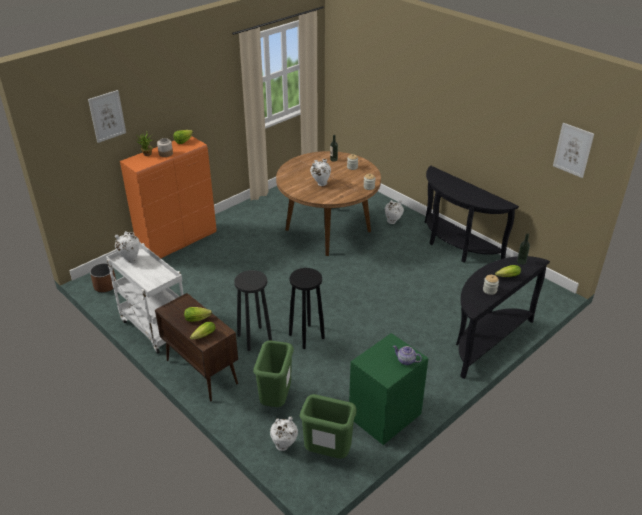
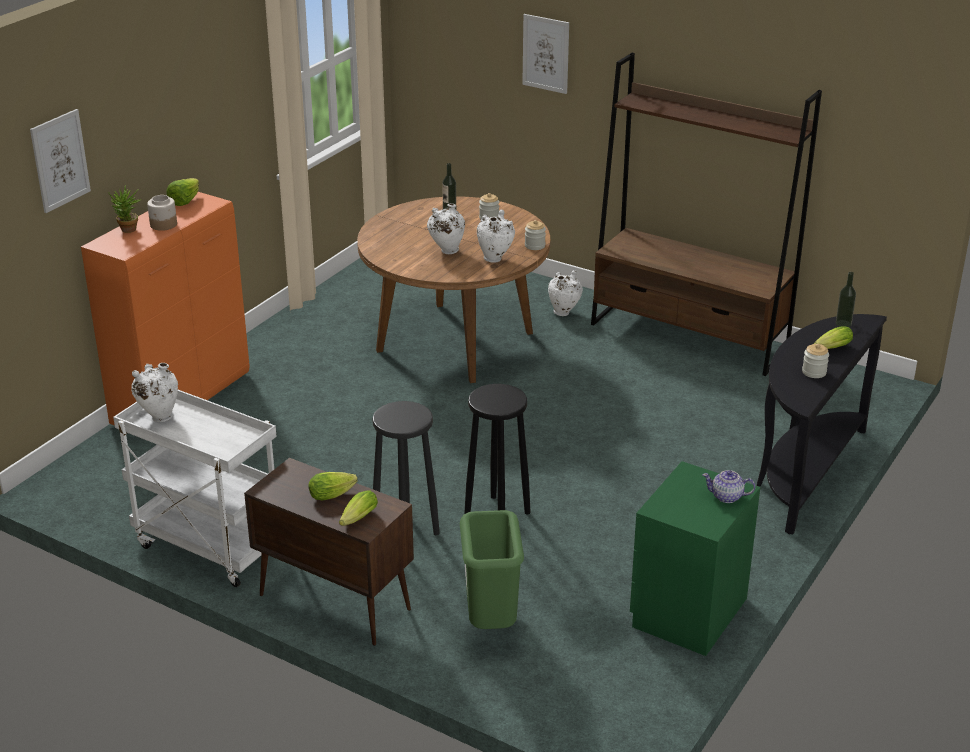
camera: 15 degrees left, 5 degrees down
brown planter [90,263,116,293] -> none
white vase [270,416,298,451] -> white vase moved to [477,210,515,263]
green trash can [300,394,357,459] -> none
black console table [424,166,519,262] -> brown bookcase [591,53,822,376]
picture [553,123,594,178] -> picture moved to [522,14,569,94]

